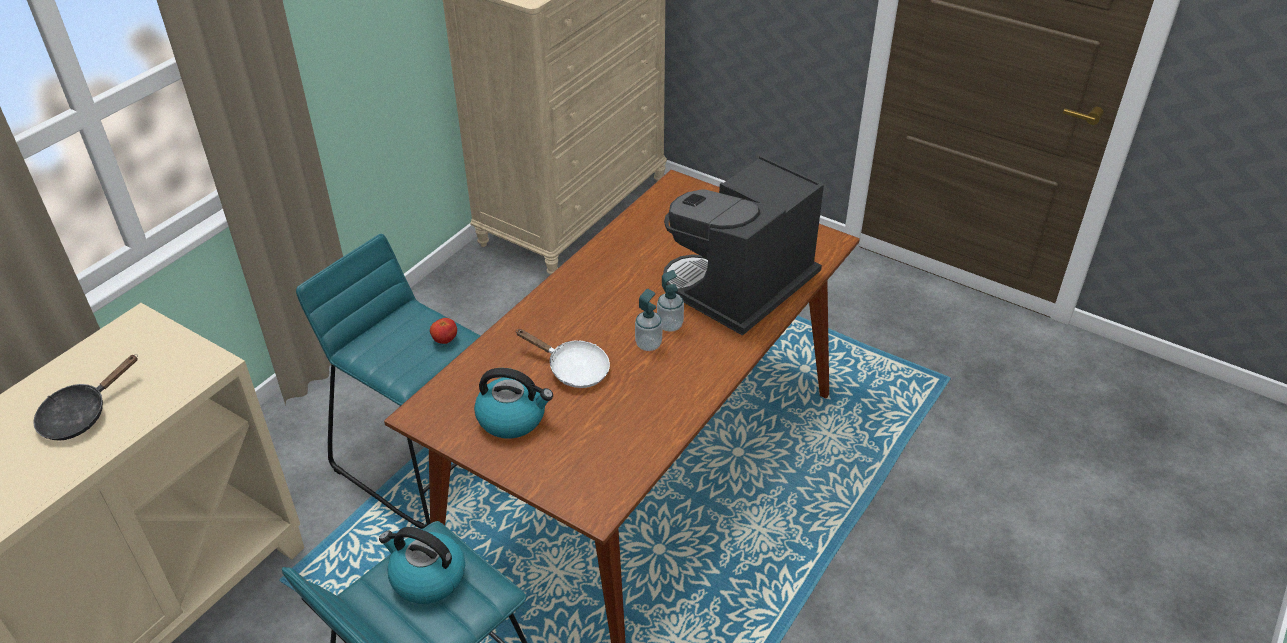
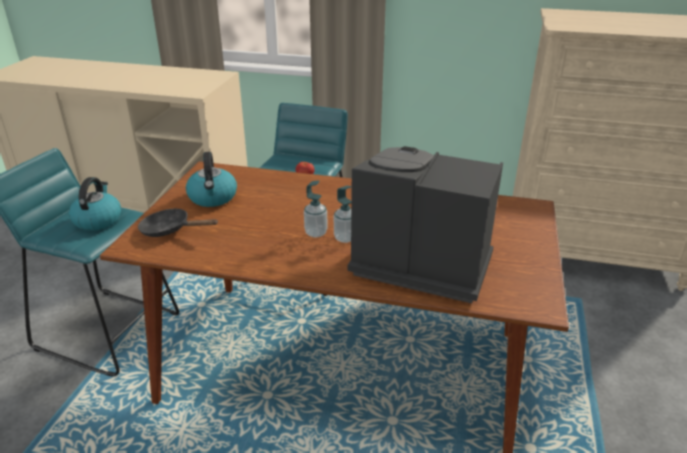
camera: 70 degrees right, 10 degrees down
black frying pan [33,354,138,441] -> black frying pan moved to [138,208,218,237]
white frying pan [517,329,610,388] -> none

